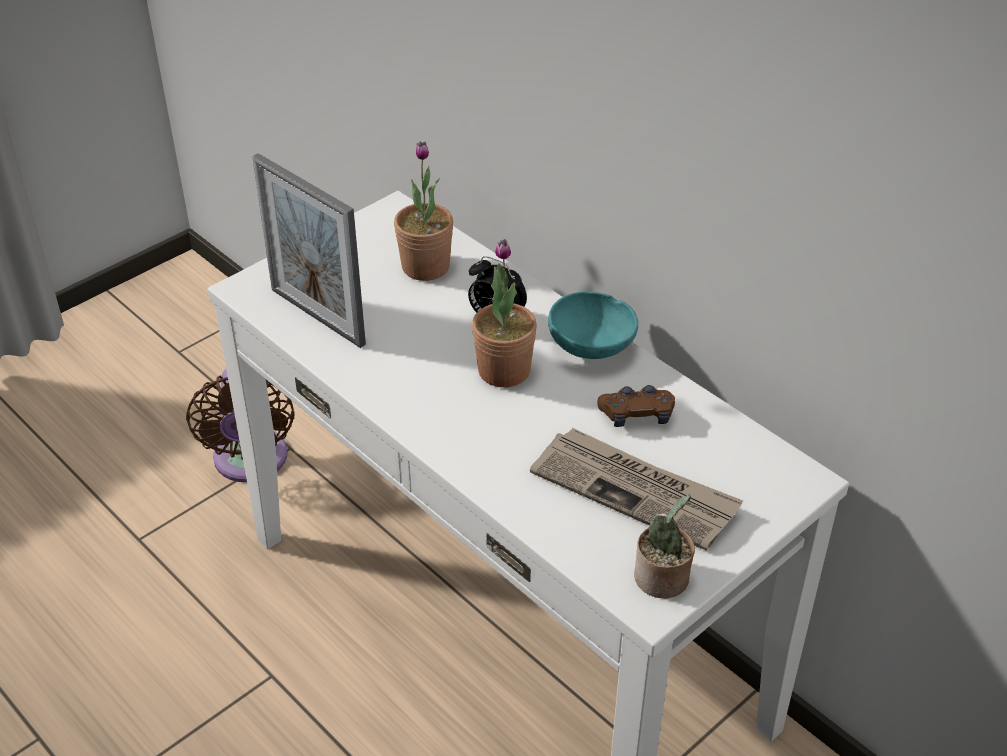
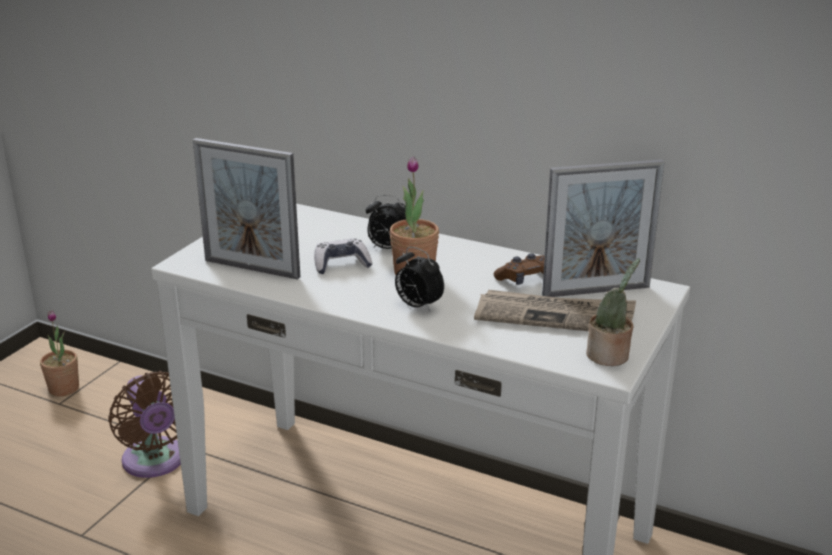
camera: 20 degrees left, 15 degrees down
potted plant [394,142,453,281] -> potted plant moved to [40,310,79,397]
turquoise bowl [548,291,638,359] -> none
none -> game controller [314,239,372,274]
none -> alarm clock [395,247,444,312]
none -> picture frame [542,159,664,297]

